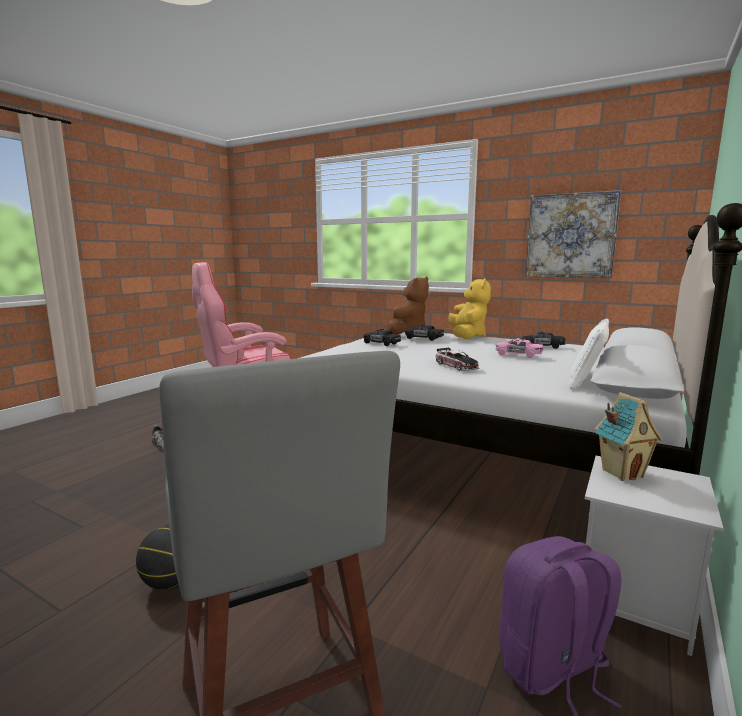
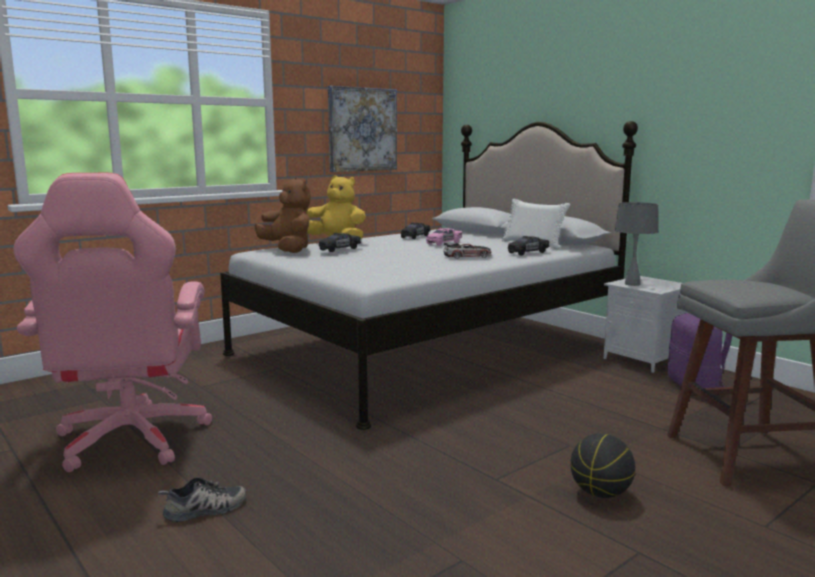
camera: 70 degrees left, 0 degrees up
black toy car [363,329,401,346] -> black toy car moved to [508,236,549,256]
toy house [594,392,662,481] -> grey table lamp [615,202,659,286]

